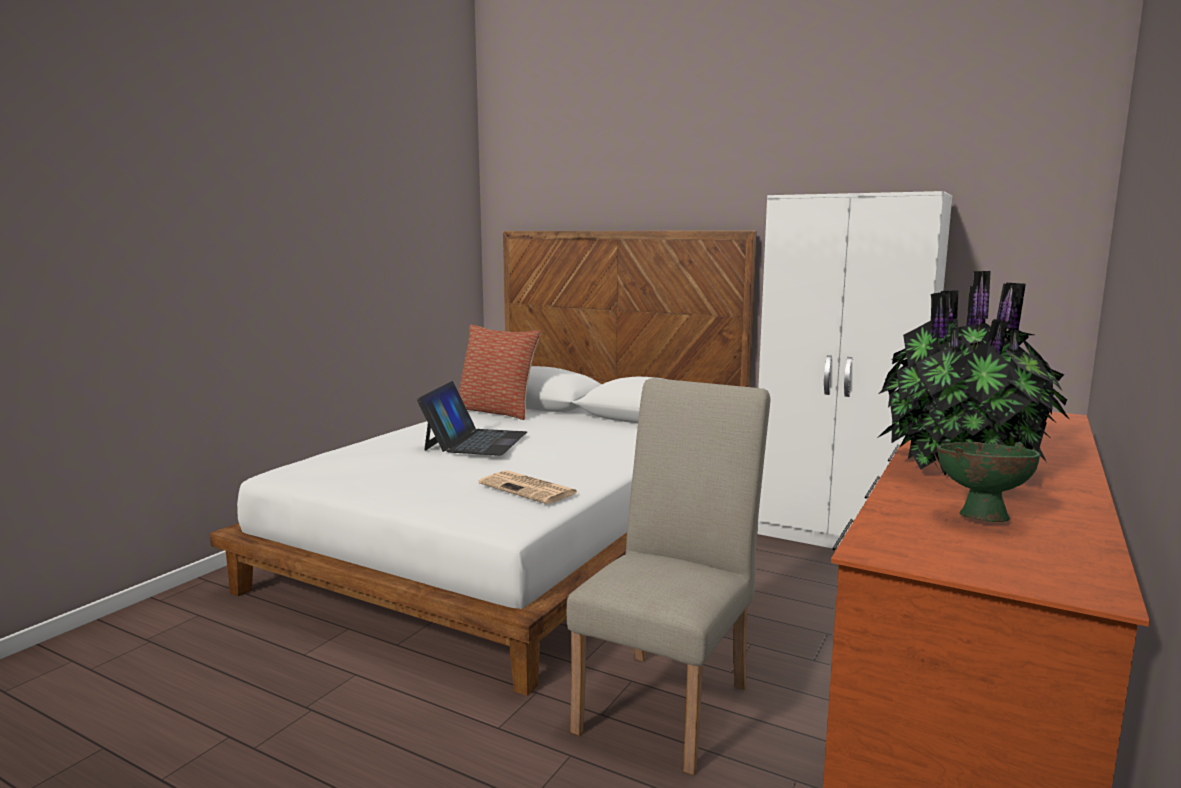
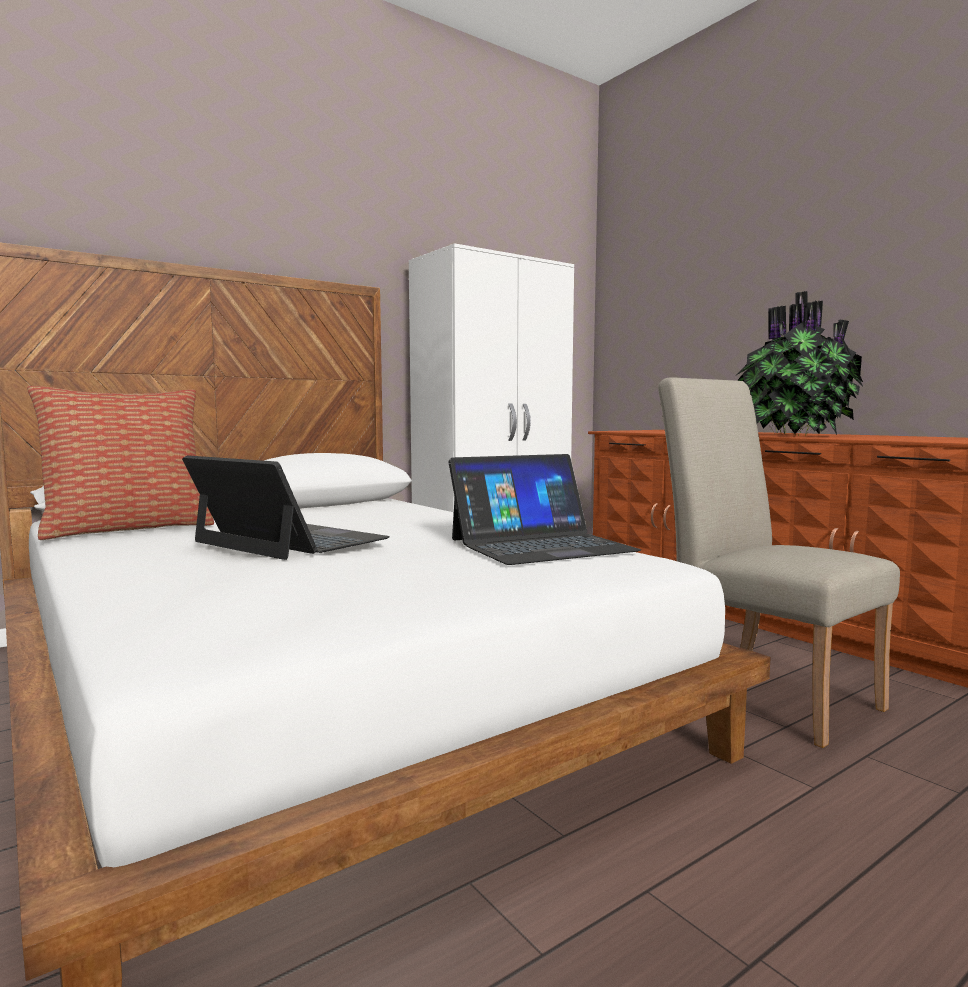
camera: 65 degrees left, 5 degrees down
newspaper [478,470,578,504] -> laptop [448,454,641,565]
green bowl [937,442,1040,522] -> none

